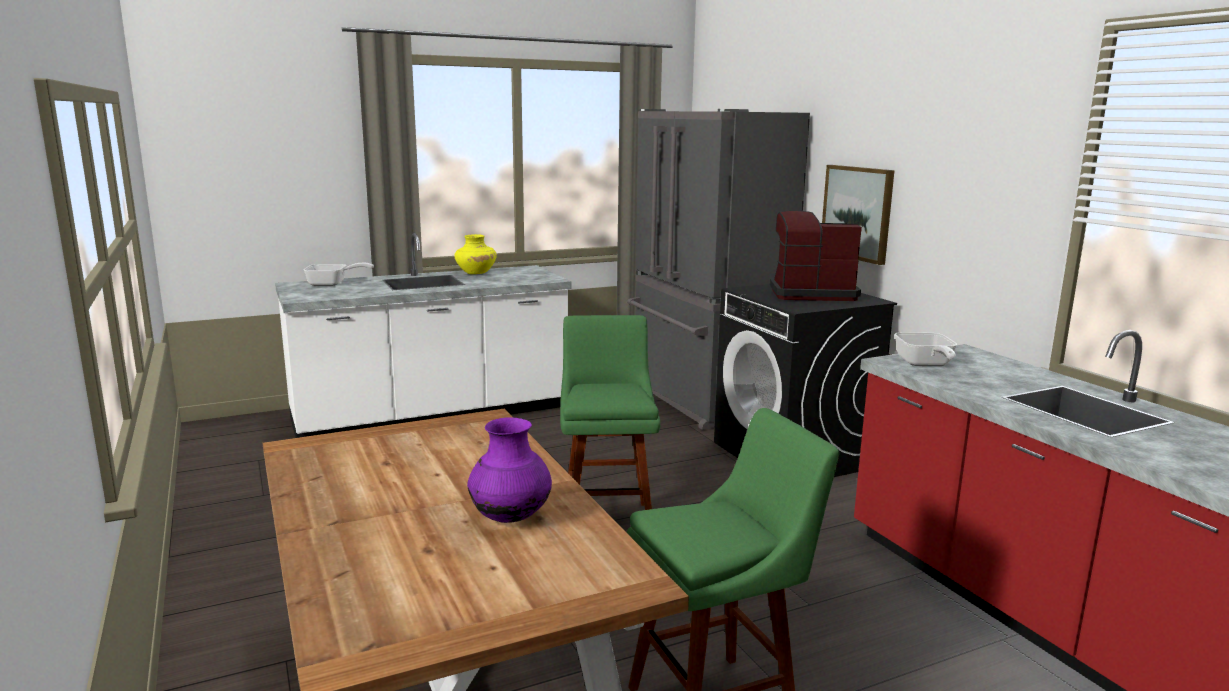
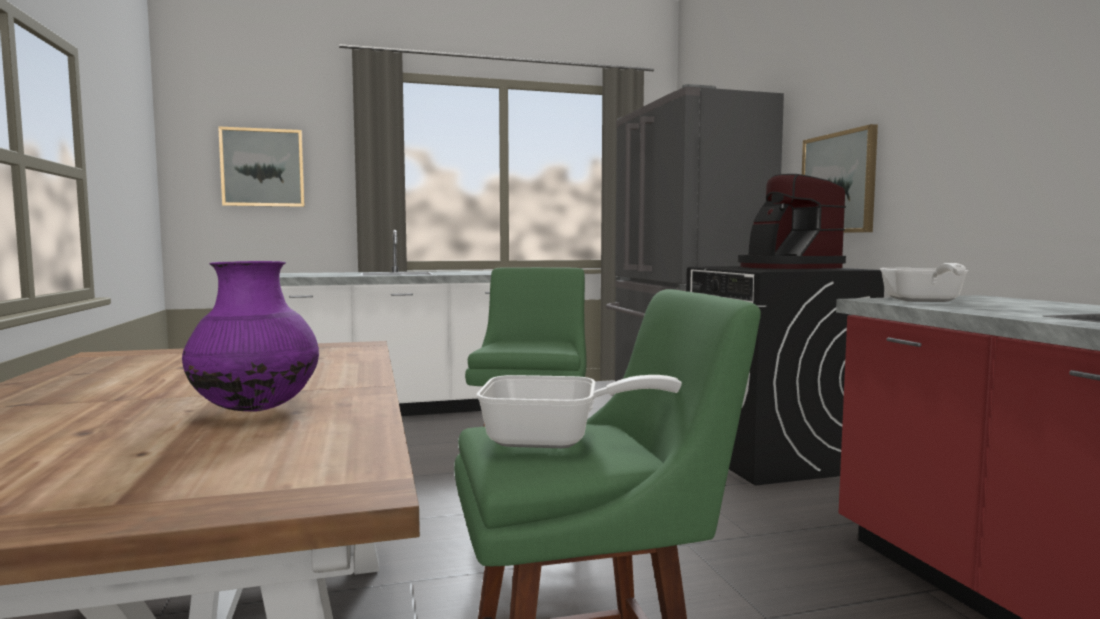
camera: 10 degrees right, 10 degrees down
frying pan [304,263,374,286] -> frying pan moved to [477,375,682,448]
yellow vase [454,234,497,274] -> none
coffee machine [770,210,862,301] -> coffee machine turned 120 degrees counterclockwise [738,174,846,269]
none -> picture [218,126,305,207]

